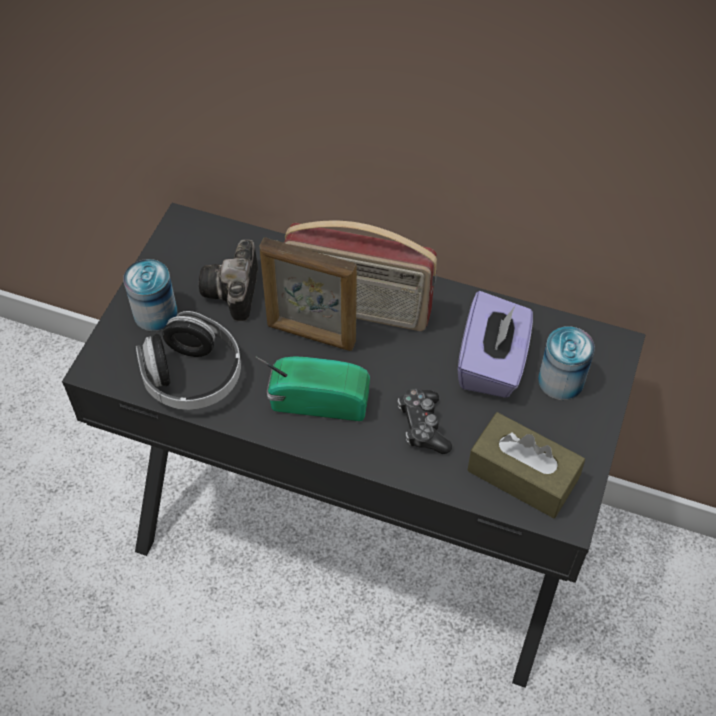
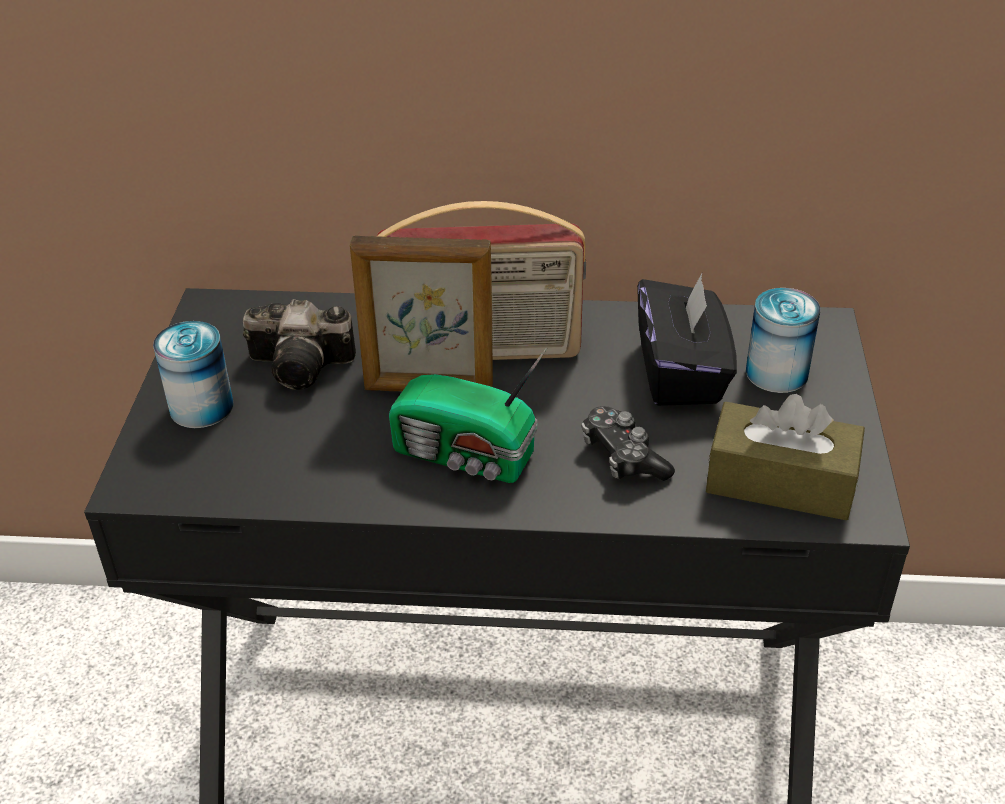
camera: 15 degrees left, 15 degrees down
headphones [136,311,241,410] -> none
camera [199,240,258,321] -> camera turned 75 degrees counterclockwise [243,299,356,390]
radio [256,356,370,421] -> radio turned 150 degrees counterclockwise [389,347,547,483]
purple tissue box [458,291,533,398] -> black tissue box [637,274,737,406]

